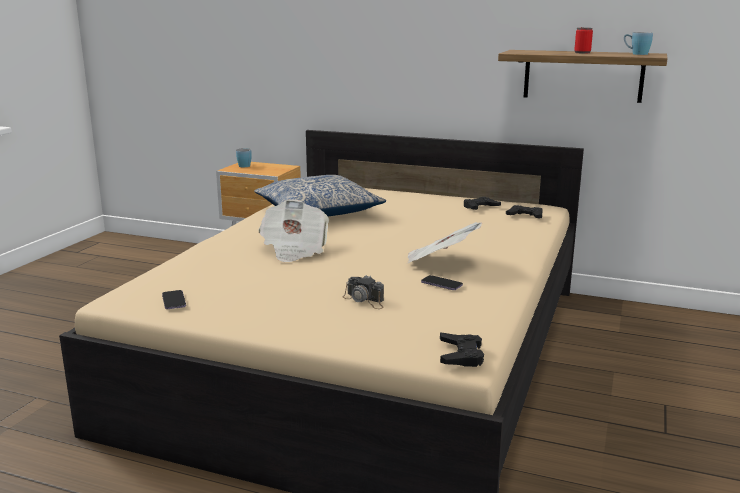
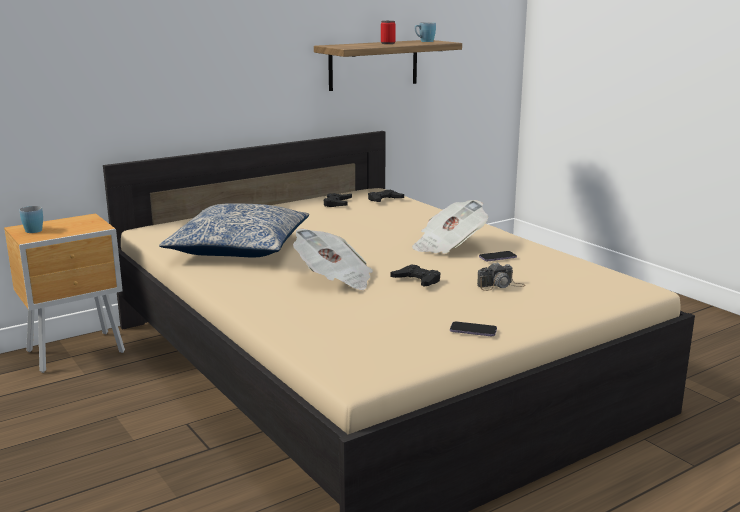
camera: 55 degrees left, 0 degrees up
phone [162,290,186,309] -> phone moved to [450,322,497,336]
black game controller [440,332,484,367] -> black game controller moved to [391,265,440,286]

